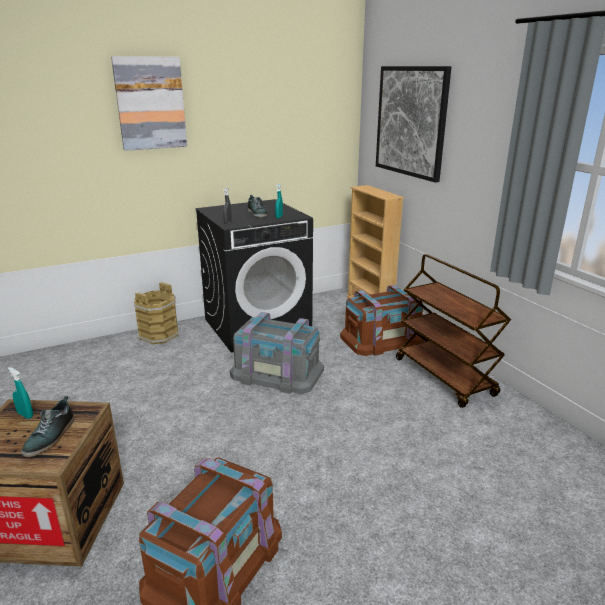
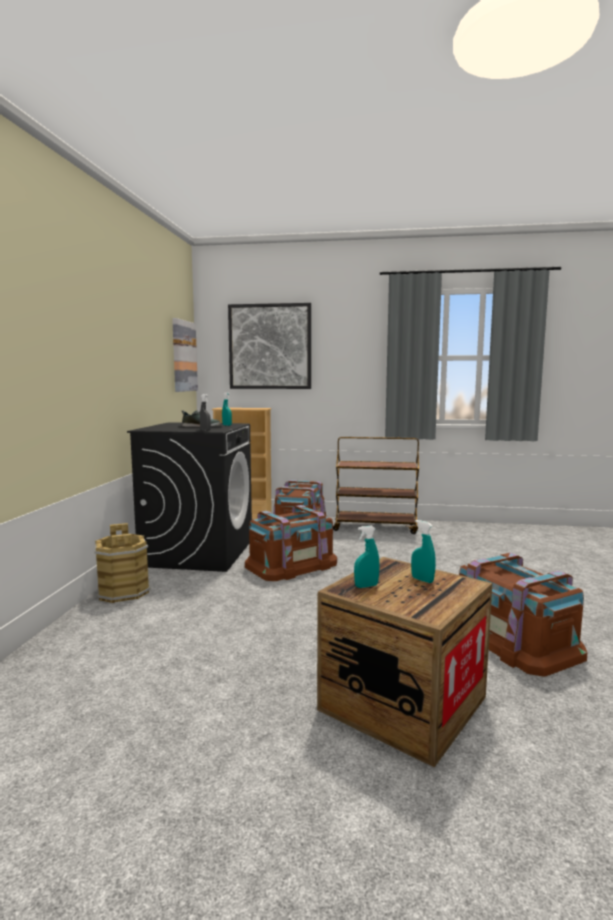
camera: 55 degrees left, 15 degrees down
shoe [22,396,75,457] -> turquoise spray bottle [411,520,436,583]
picture [111,56,187,151] -> picture moved to [172,318,198,392]
grey storage box [230,312,324,394] -> brown storage box [245,505,337,581]

